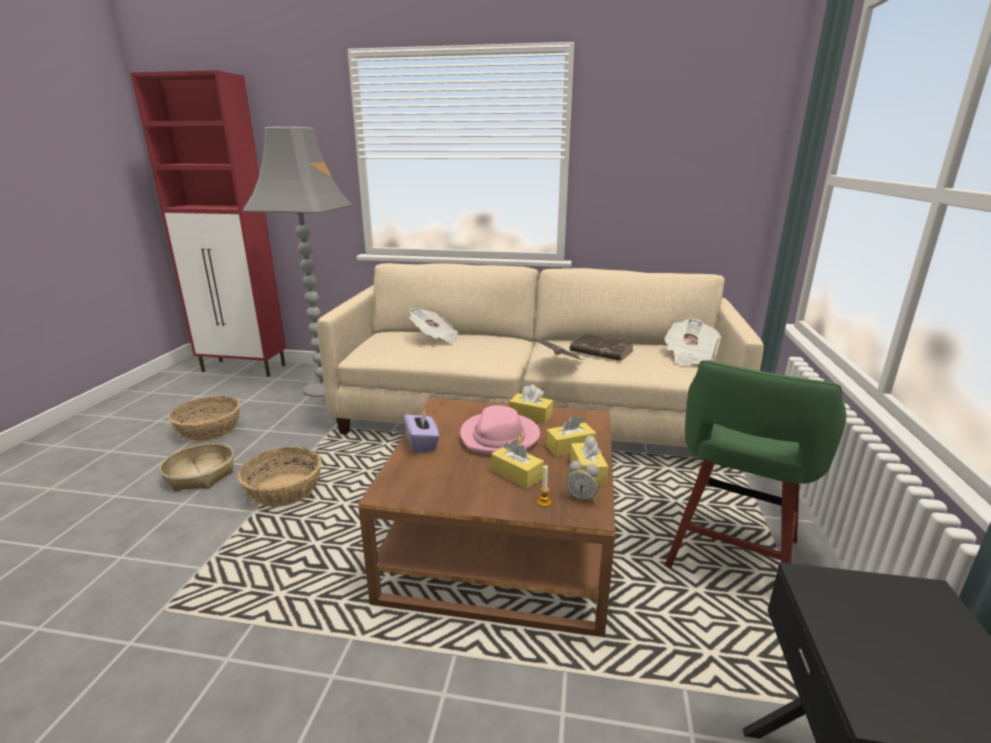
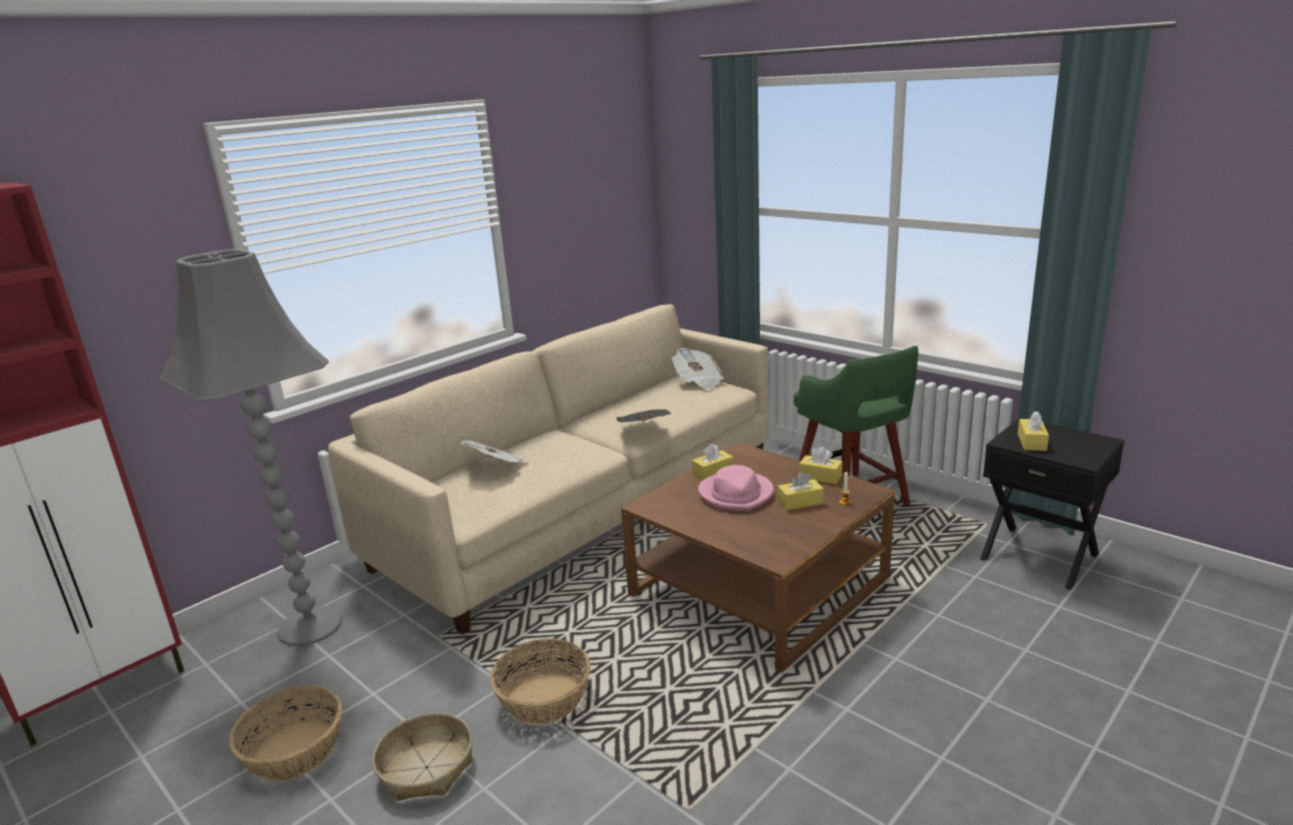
camera: 55 degrees left, 0 degrees up
purple tissue box [404,410,439,453] -> none
yellow tissue box [546,415,596,457] -> yellow tissue box moved to [1018,411,1049,451]
alarm clock [566,461,601,504] -> none
brown book [570,334,634,361] -> none

